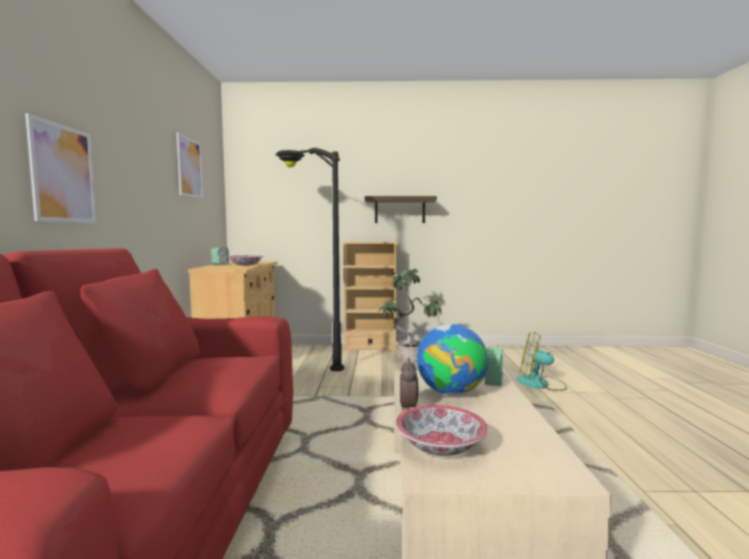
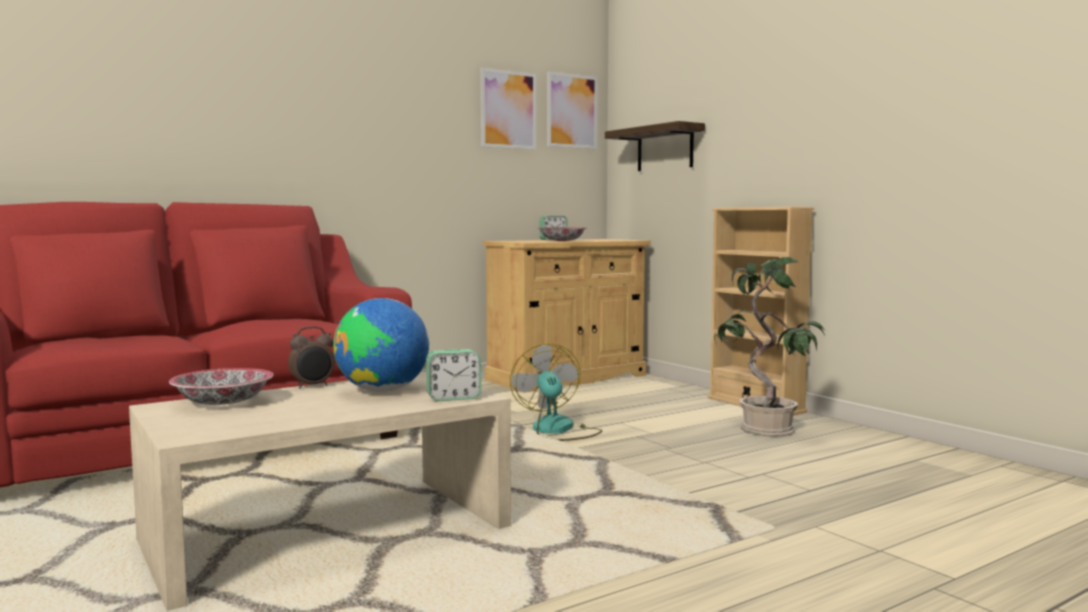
camera: 55 degrees right, 0 degrees up
picture [25,113,97,223] -> picture moved to [547,71,598,149]
black floor lamp [276,148,345,371] -> none
shelf [365,196,437,223] -> shelf moved to [605,121,705,171]
fan [516,332,567,391] -> fan moved to [510,344,603,441]

